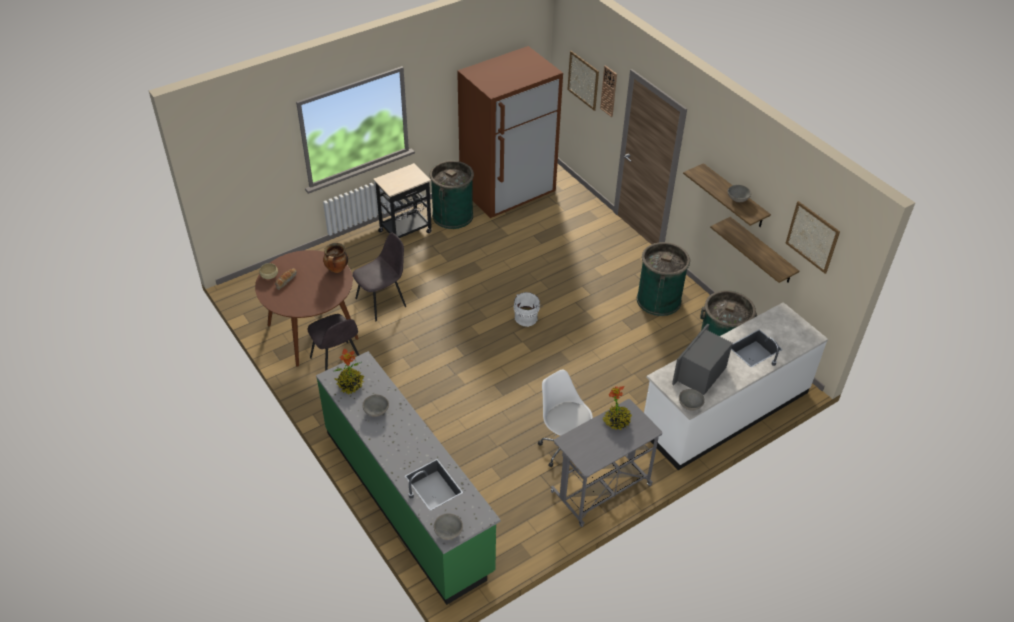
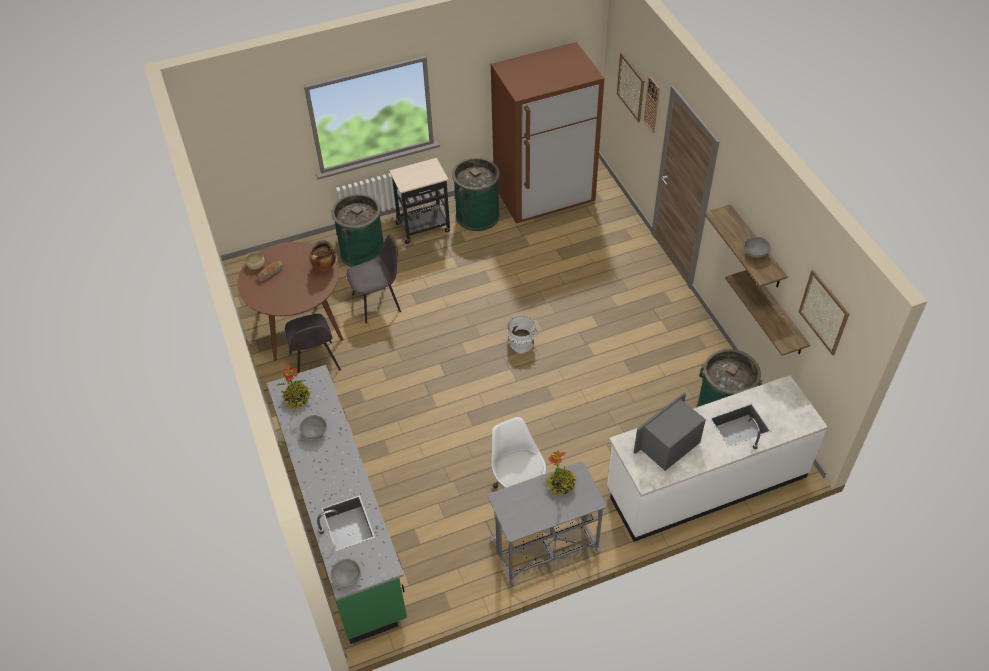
camera: 15 degrees right, 5 degrees up
green trash can [637,242,690,316] -> green trash can moved to [331,194,384,267]
grey bowl [679,389,705,411] -> none

